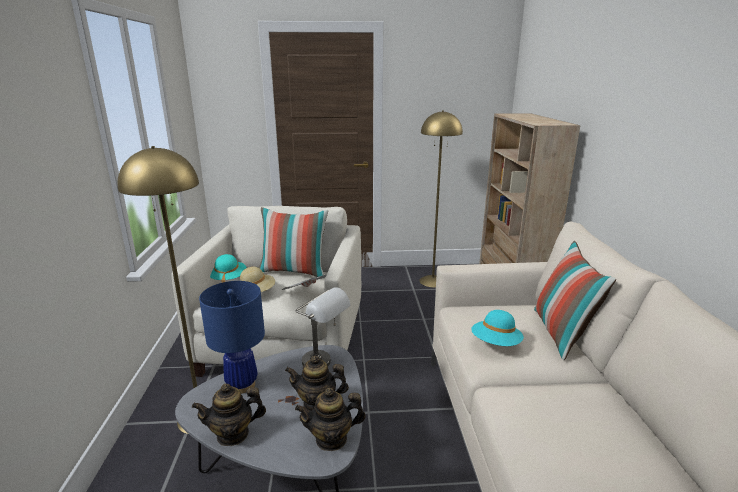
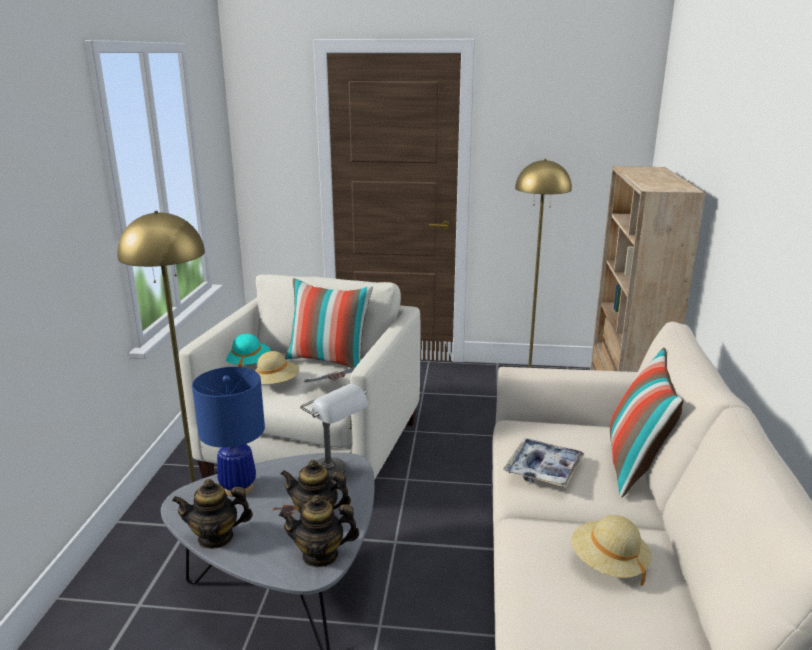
camera: 10 degrees right, 0 degrees up
turquoise hat [471,310,524,346] -> tray [503,438,585,488]
none -> beige hat [571,515,652,586]

